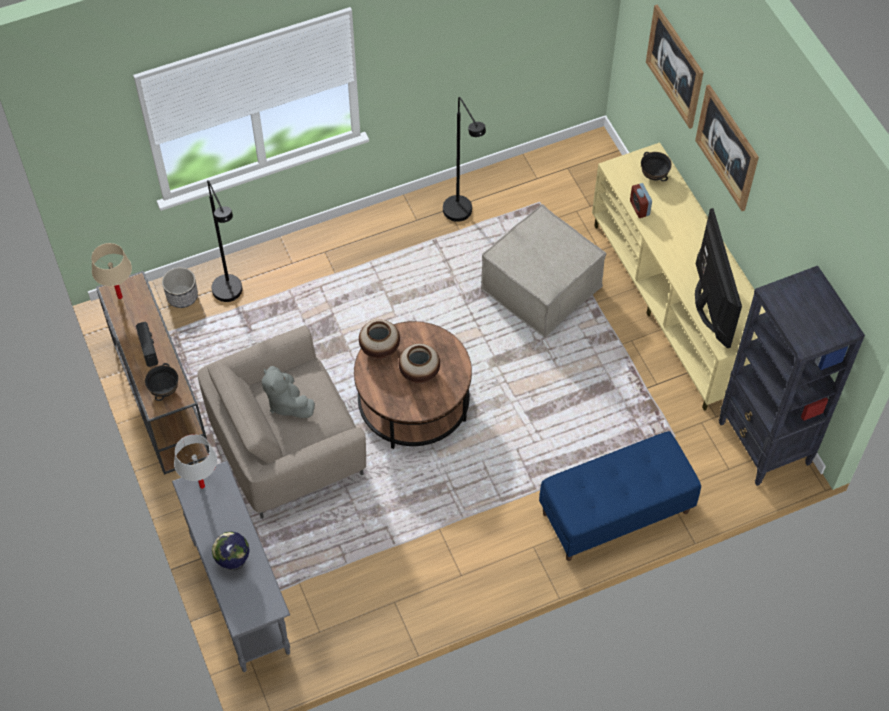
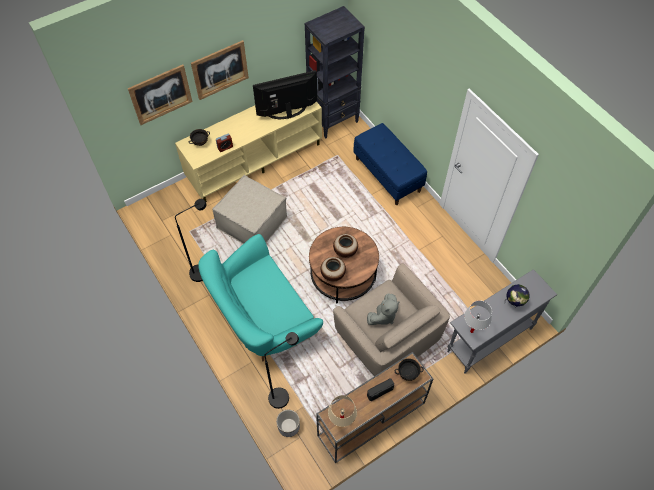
camera: 100 degrees left, 0 degrees up
none -> turquoise sofa [198,234,323,361]

